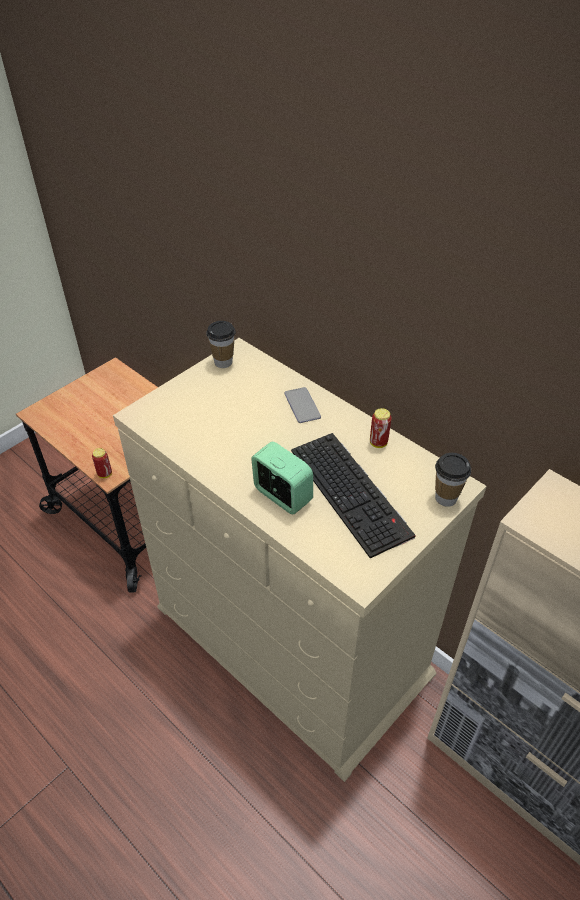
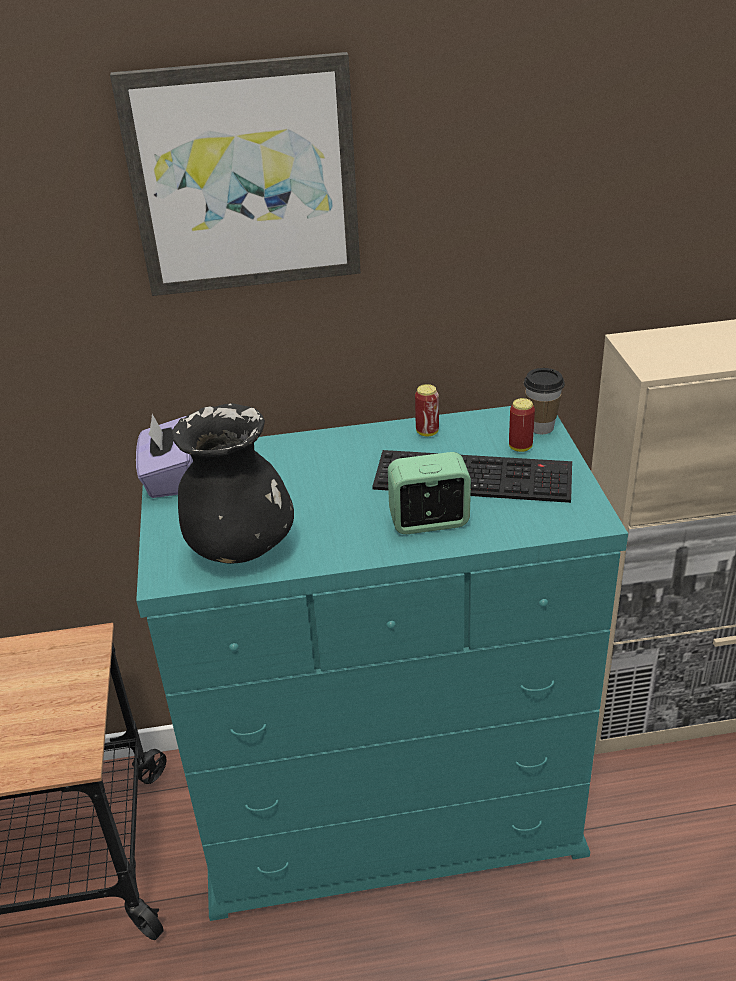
camera: 50 degrees left, 10 degrees down
can [92,448,112,478] -> can moved to [509,398,535,452]
beige dresser [113,338,487,782] -> turquoise dresser [136,406,628,921]
cup [206,321,236,368] -> purple tissue box [136,414,193,498]
phone [284,387,321,423] -> none
none -> picture [110,52,361,296]
none -> black vase [171,403,294,564]

